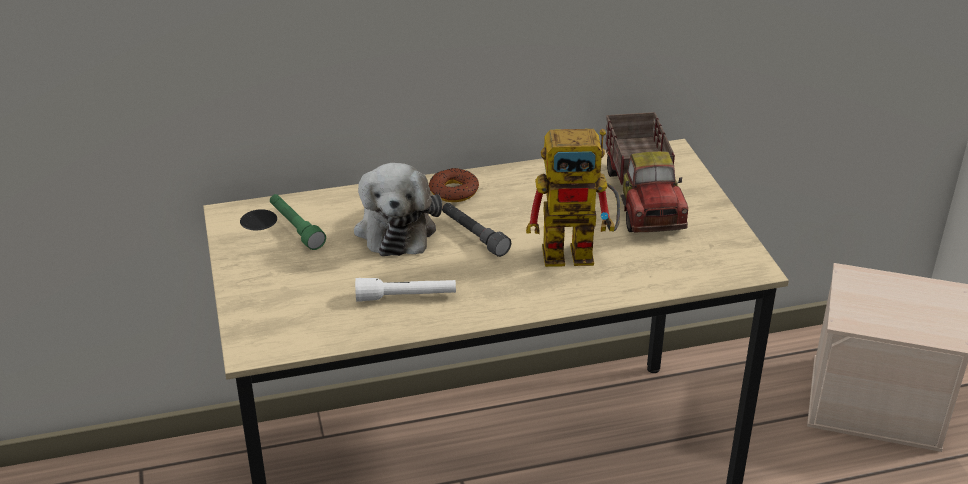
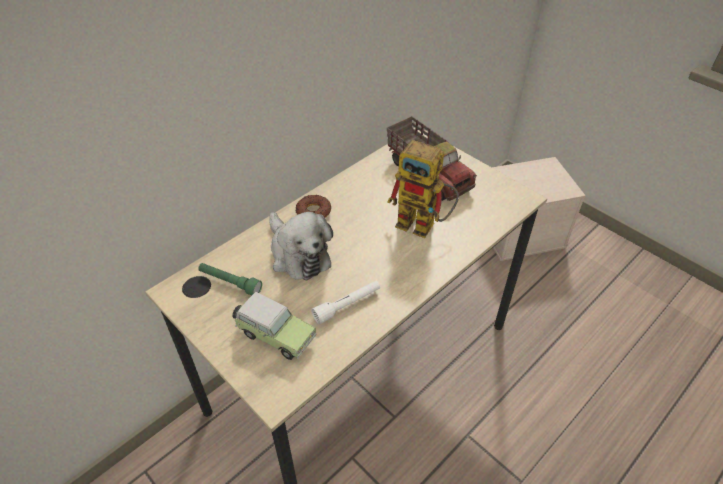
camera: 30 degrees left, 10 degrees up
grey flashlight [442,203,511,257] -> none
toy robot [526,129,620,267] -> toy robot turned 60 degrees clockwise [387,140,459,238]
none -> toy car [232,292,317,360]

